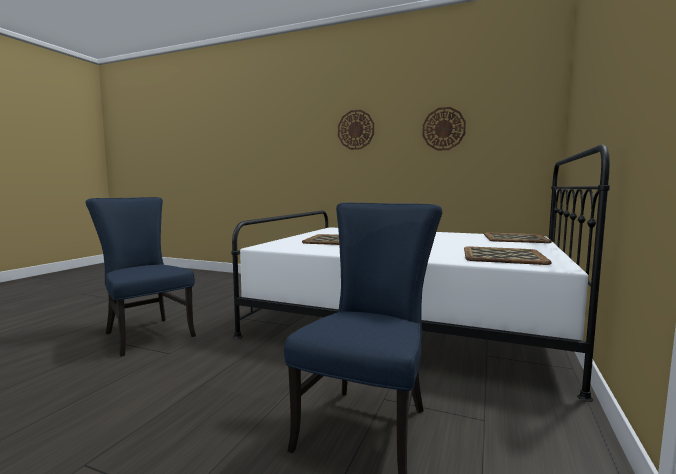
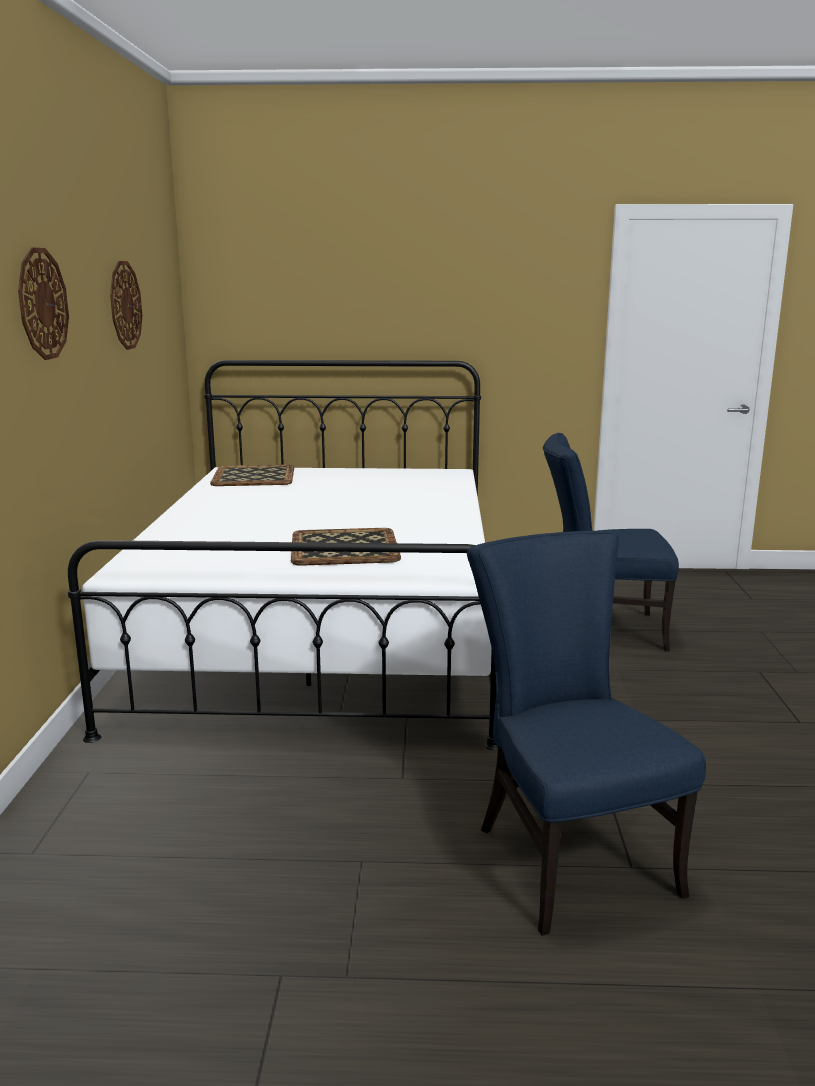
camera: 110 degrees left, 10 degrees up
blue chair [86,197,196,357] -> blue chair turned 135 degrees clockwise [467,531,706,936]
tray [464,247,551,265] -> none

